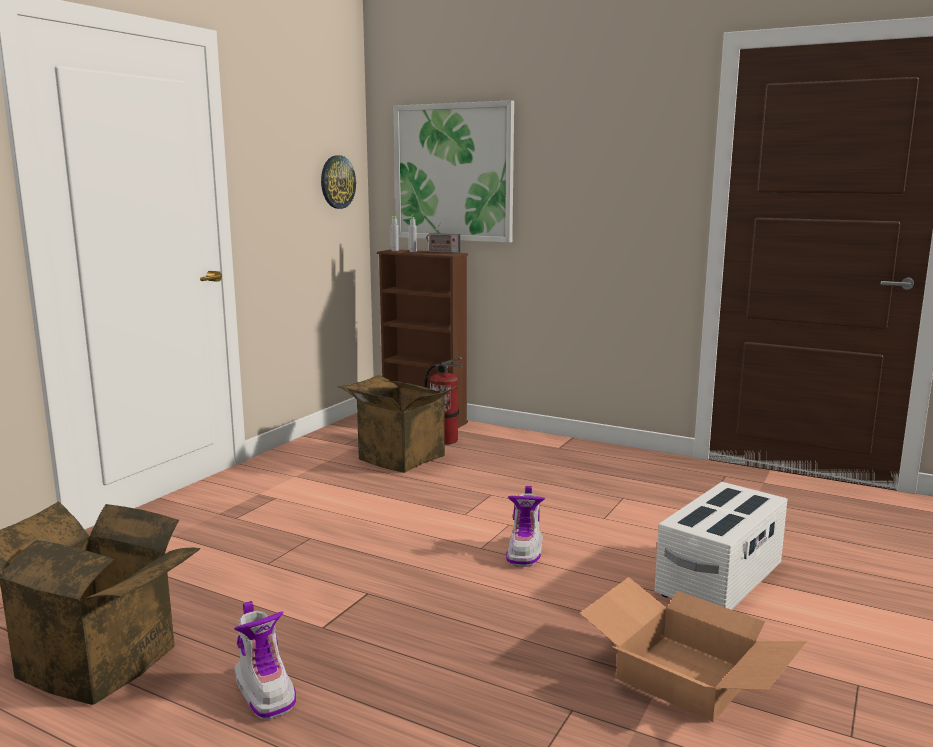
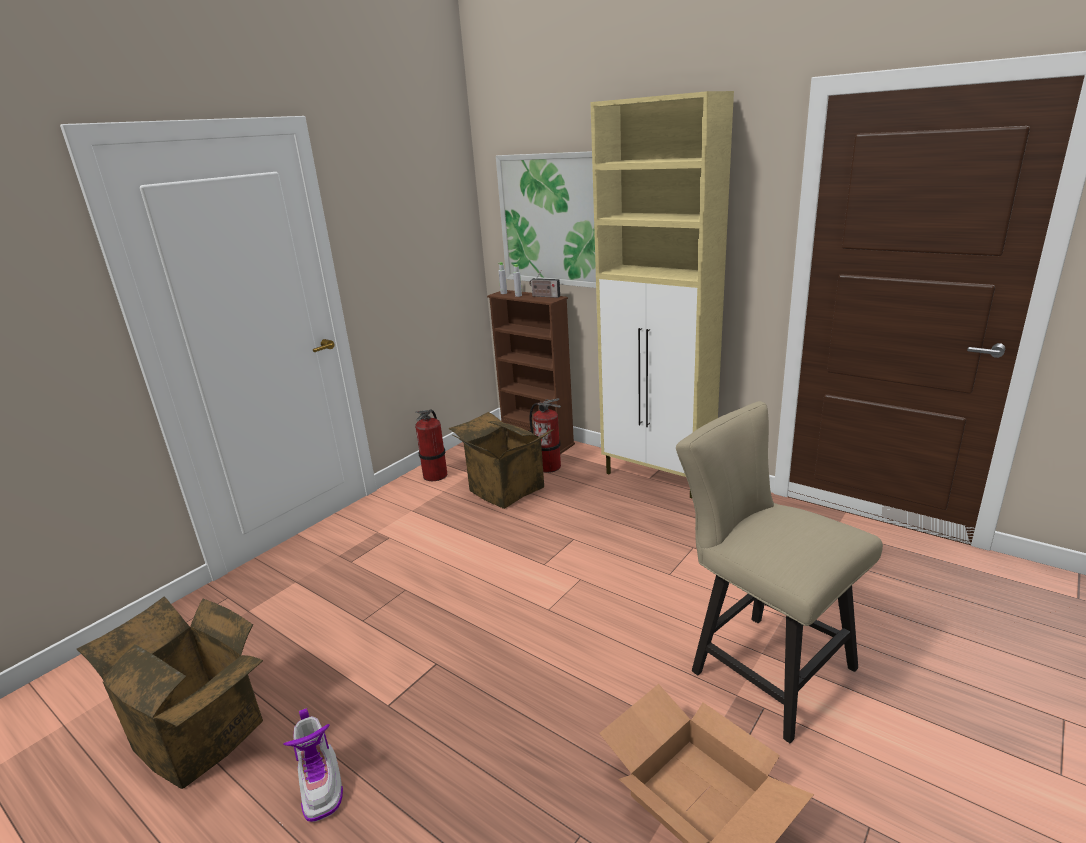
camera: 10 degrees right, 10 degrees up
wall clock [321,155,356,209] -> none
boot [506,486,545,567] -> none
white storage box [655,482,788,610] -> beige chair [676,401,883,743]
none -> fire extinguisher [415,410,447,481]
none -> beige cabinet [590,91,734,498]

